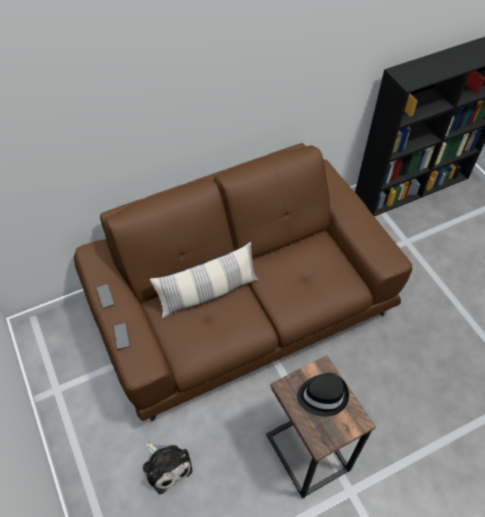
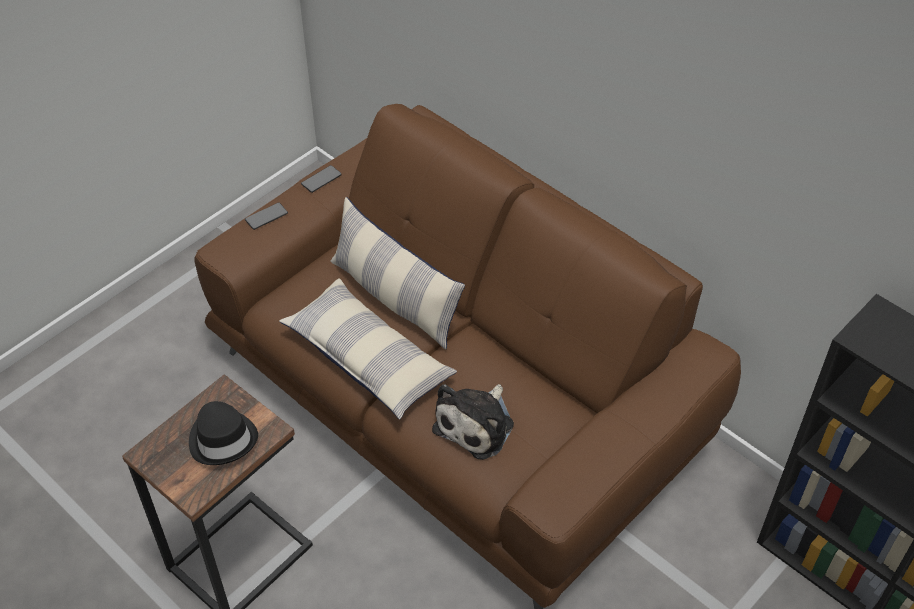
camera: 70 degrees right, 5 degrees down
plush toy [143,442,192,494] -> plush toy moved to [432,384,514,460]
none -> pillow [279,278,457,420]

